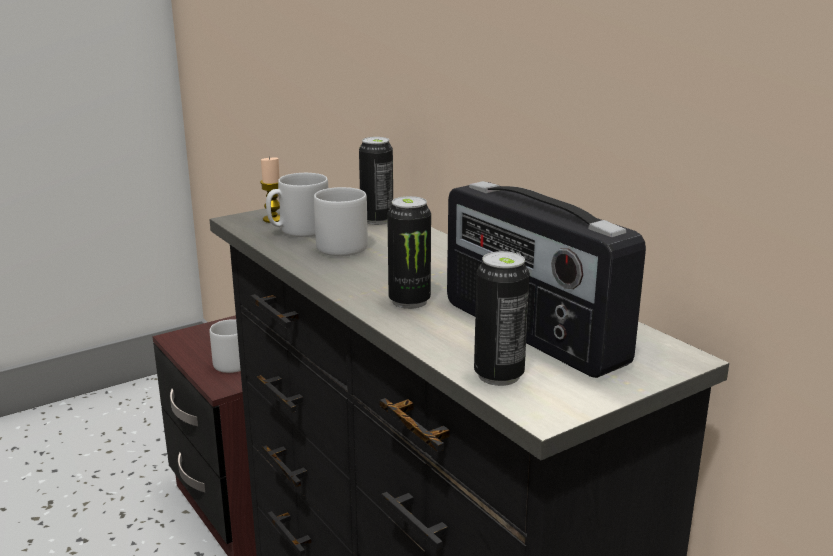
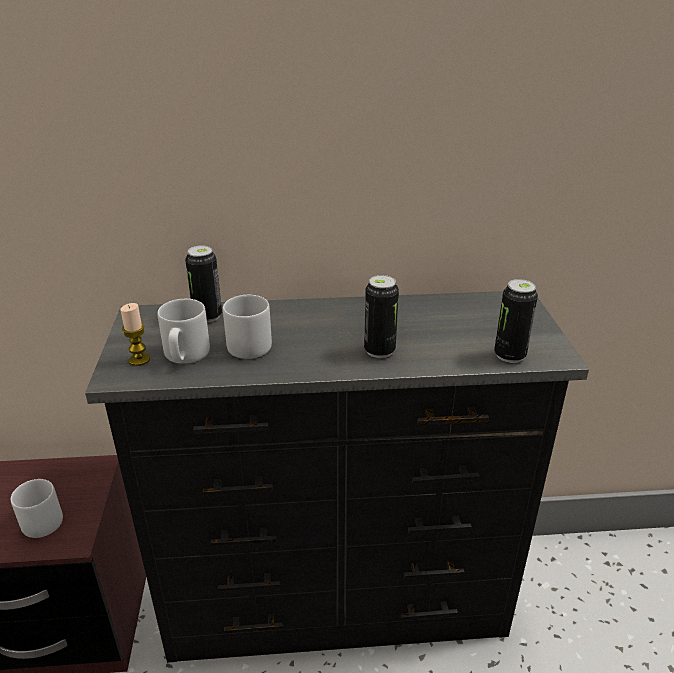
camera: 60 degrees left, 10 degrees up
radio [447,181,646,378] -> none

